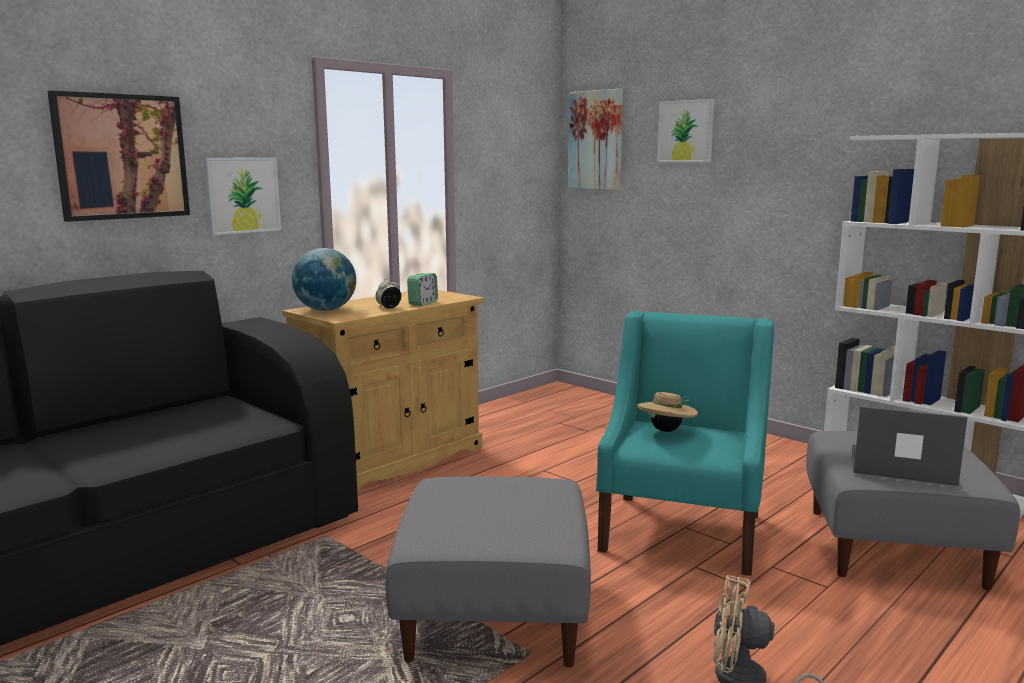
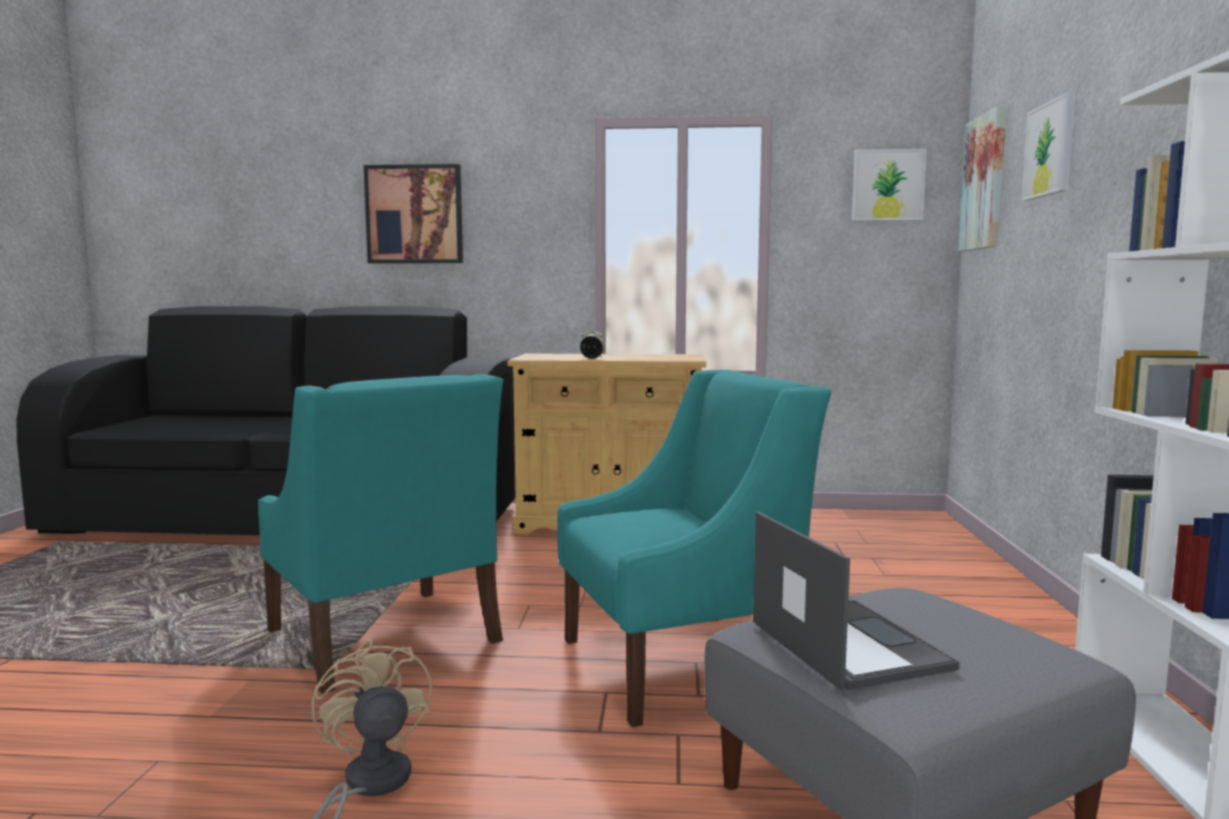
camera: 50 degrees right, 5 degrees down
picture [204,158,281,235] -> picture moved to [852,149,927,221]
globe [292,248,356,311] -> none
grey ottoman [385,476,591,667] -> turquoise armchair [258,374,503,694]
alarm clock [407,273,438,306] -> none
beige hat [637,392,698,432] -> none

